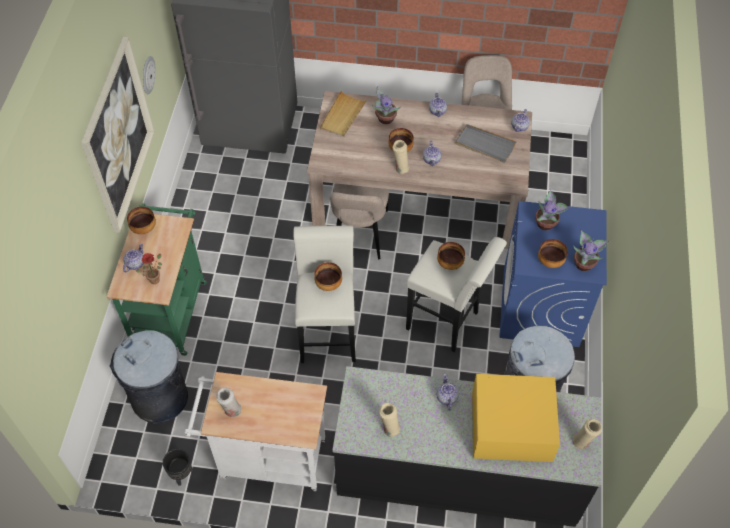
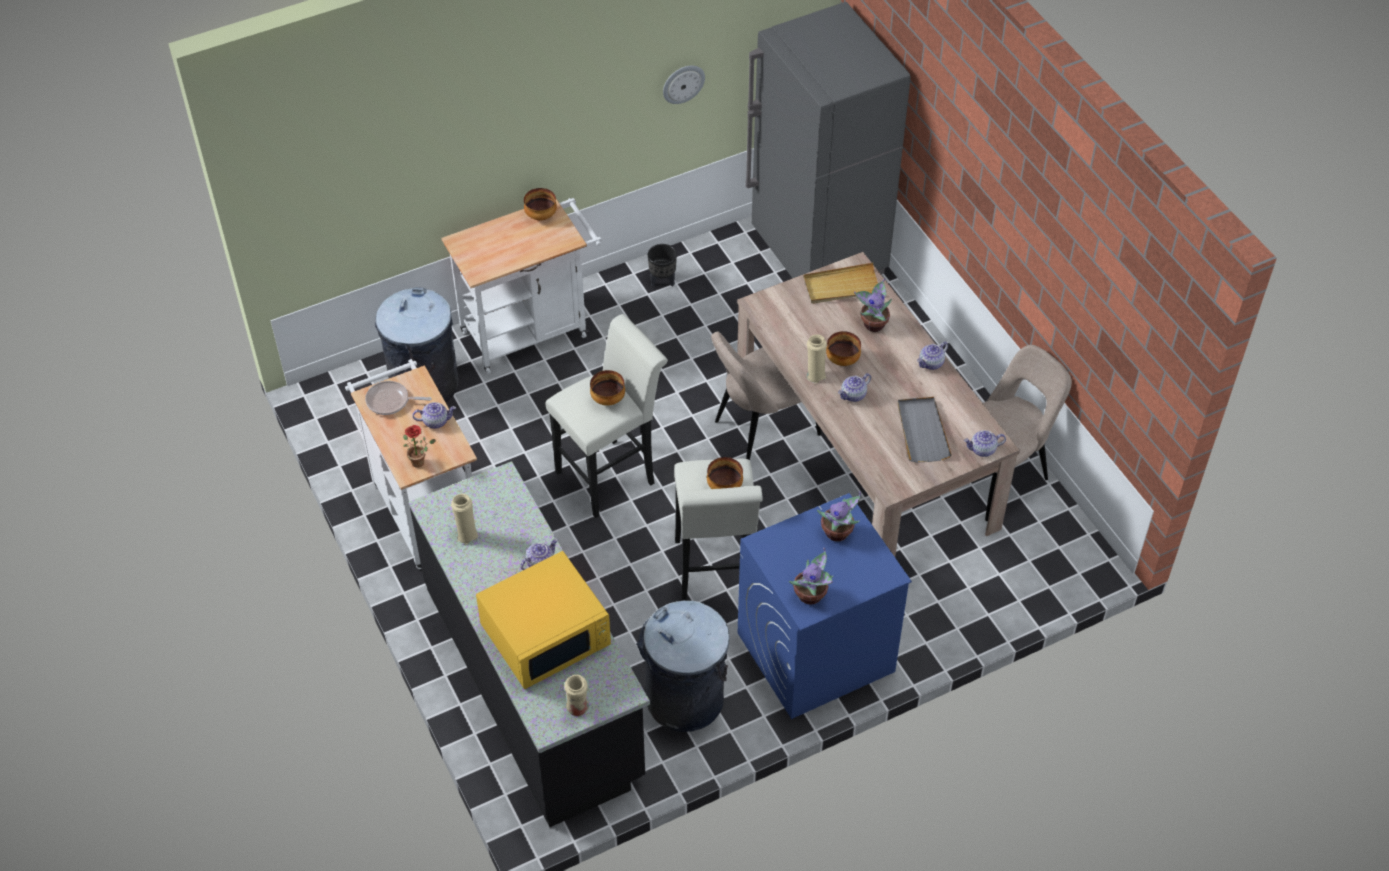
camera: 55 degrees right, 5 degrees down
picture [81,37,155,233] -> none
green cart [107,203,207,356] -> white cart [441,198,602,374]
teapot [123,243,144,272] -> teapot moved to [412,402,456,429]
potted plant [135,253,162,284] -> potted plant moved to [403,425,436,468]
black planter [163,449,193,486] -> black planter moved to [648,244,677,287]
white vase [216,388,241,417] -> frying pan [365,381,432,415]
yellow microwave [472,374,560,462] -> yellow microwave turned 90 degrees clockwise [476,551,611,689]
bowl [538,239,568,268] -> none

